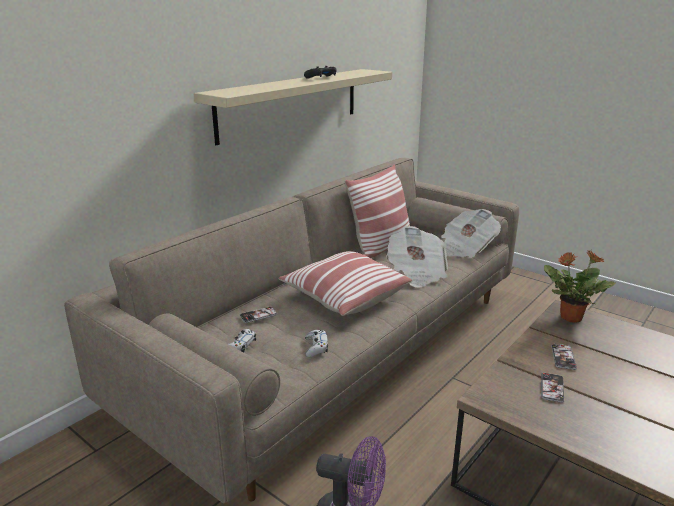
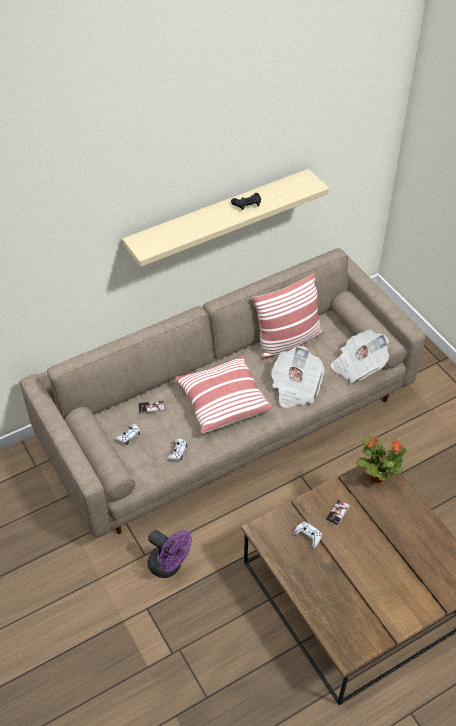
camera: 20 degrees right, 25 degrees up
phone [541,373,564,403] -> white game controller [293,522,322,548]

